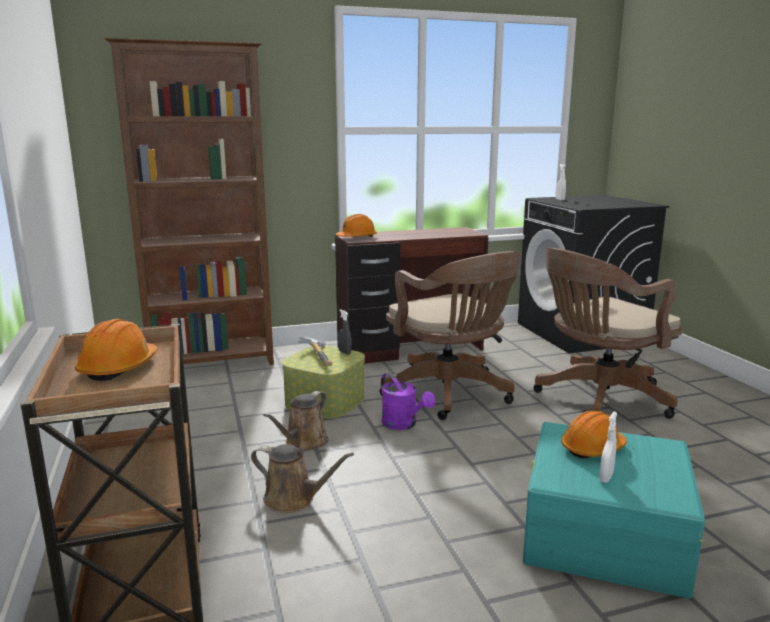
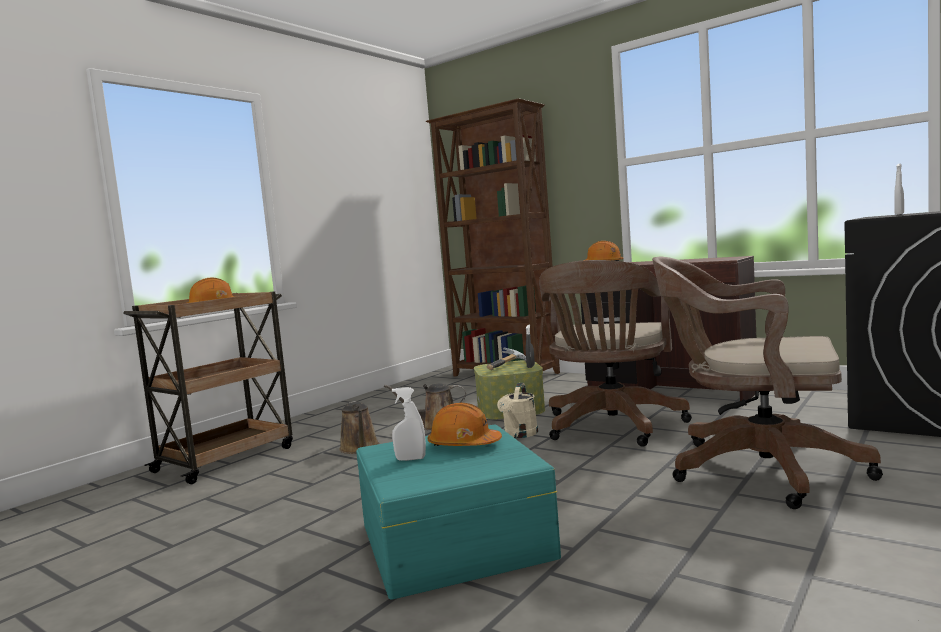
camera: 55 degrees right, 10 degrees down
purple watering can [381,373,435,430] -> beige watering can [497,383,538,438]

